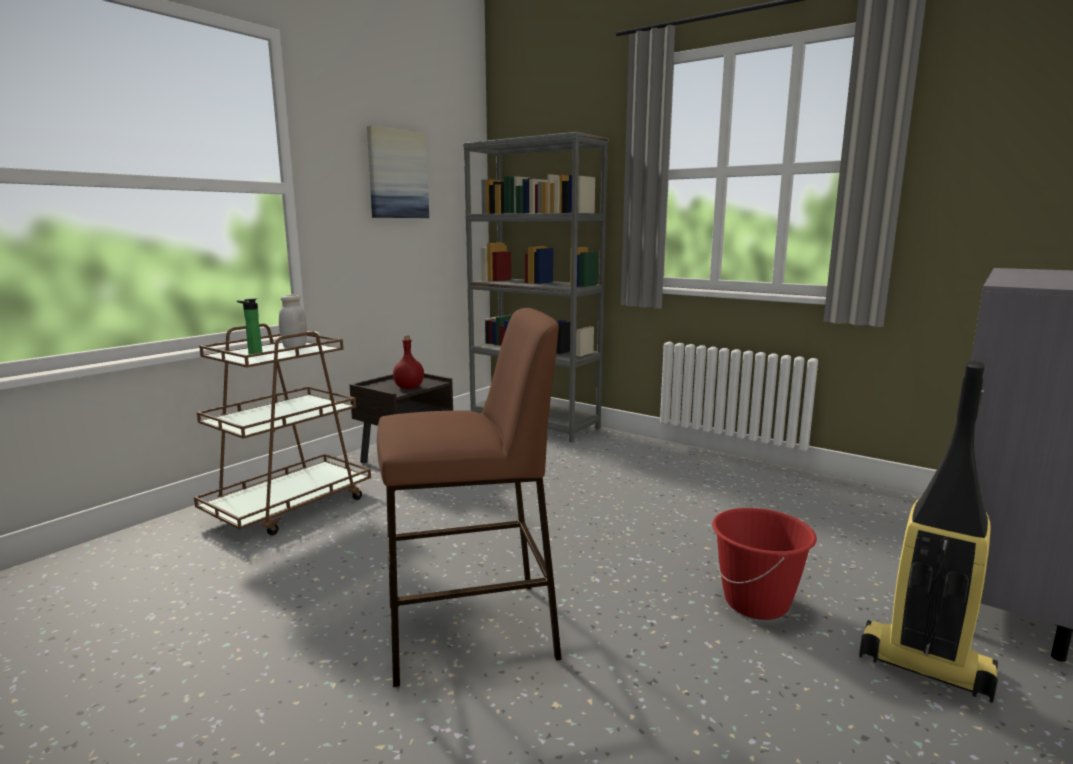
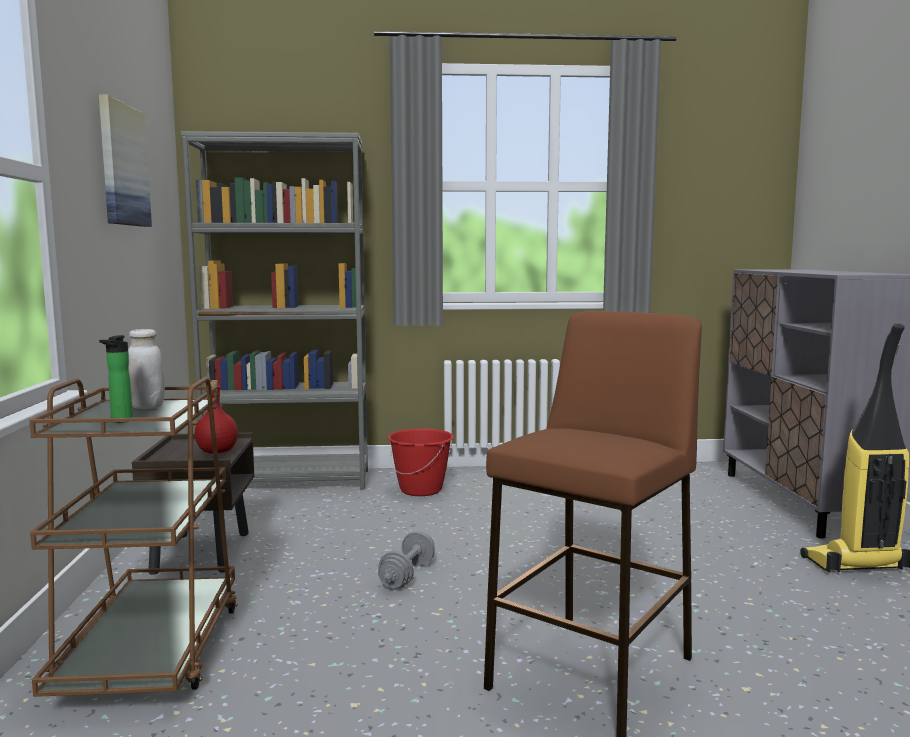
camera: 40 degrees left, 5 degrees down
red bucket [712,508,817,620] -> red bucket moved to [388,428,454,496]
none -> grey dumbbell [378,531,435,588]

